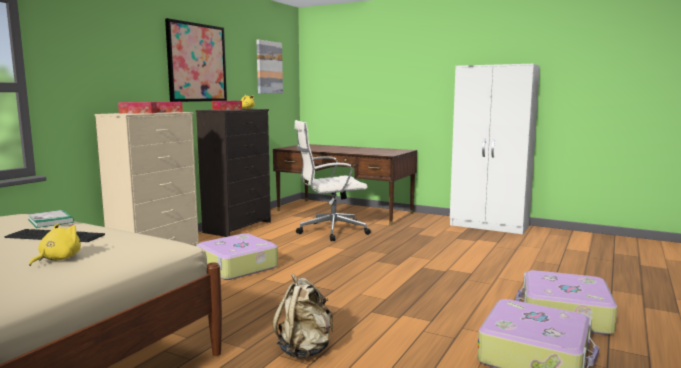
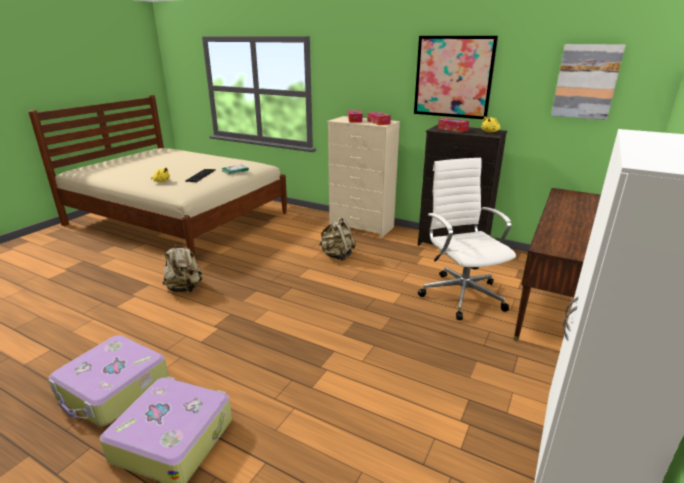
camera: 90 degrees right, 15 degrees up
suitcase [196,233,278,280] -> beige backpack [319,217,356,261]

